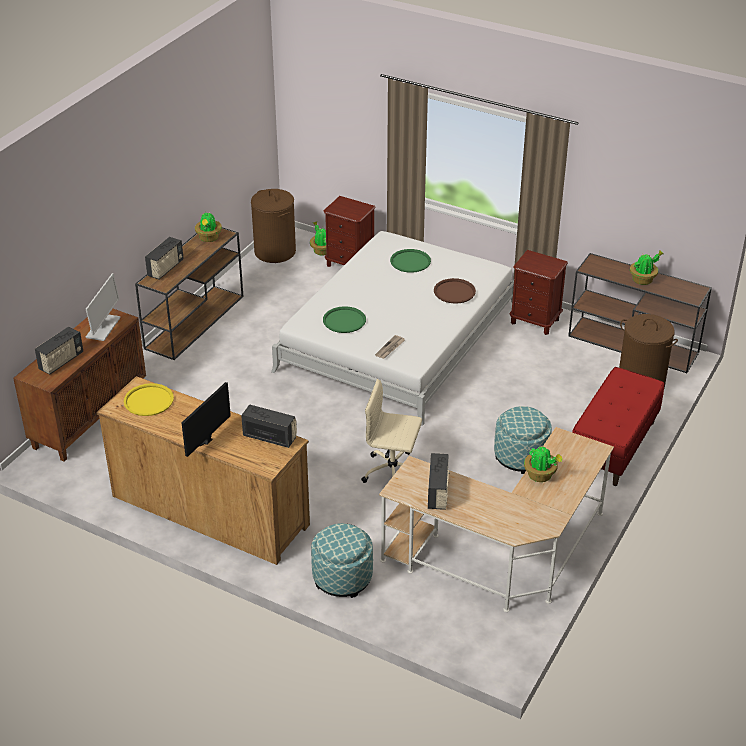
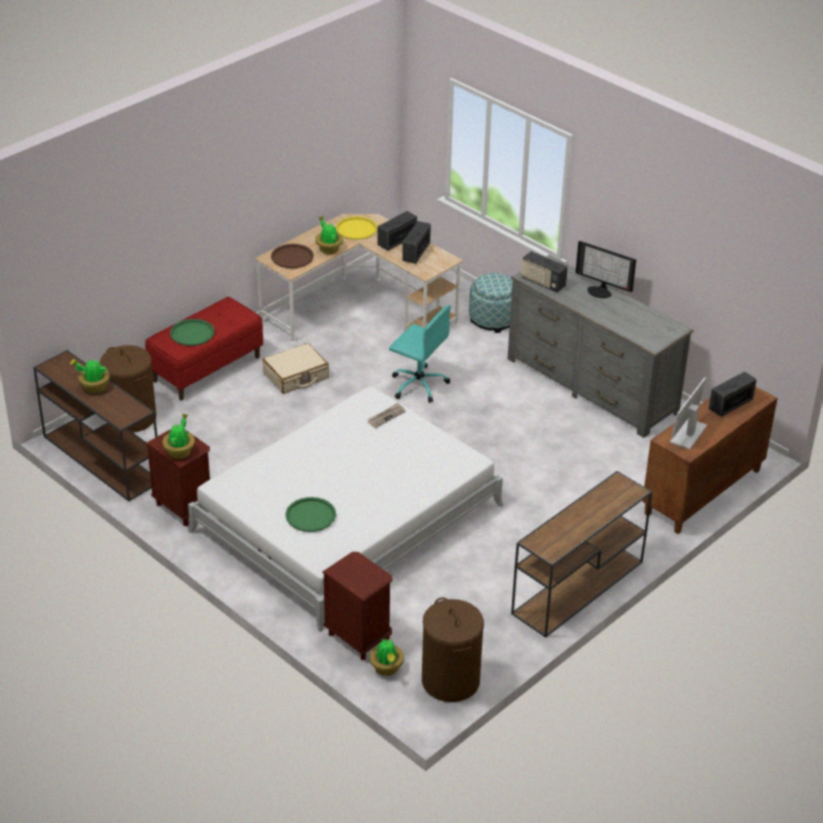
camera: 165 degrees left, 0 degrees up
brown dresser [96,376,310,565] -> grey dresser [508,254,693,438]
yellow tray [124,383,174,416] -> yellow tray moved to [336,216,377,240]
radio [145,237,184,279] -> radio moved to [377,211,417,251]
monitor [182,382,231,457] -> monitor turned 75 degrees clockwise [575,241,636,298]
potted plant [195,212,222,242] -> potted plant moved to [163,414,195,459]
green tray [323,306,366,333] -> green tray moved to [170,319,215,346]
beige office chair [362,379,422,483] -> turquoise office chair [389,305,451,403]
brown tray [434,278,476,304] -> brown tray moved to [271,244,314,268]
ottoman [494,406,552,474] -> beige suitcase [262,343,329,394]

